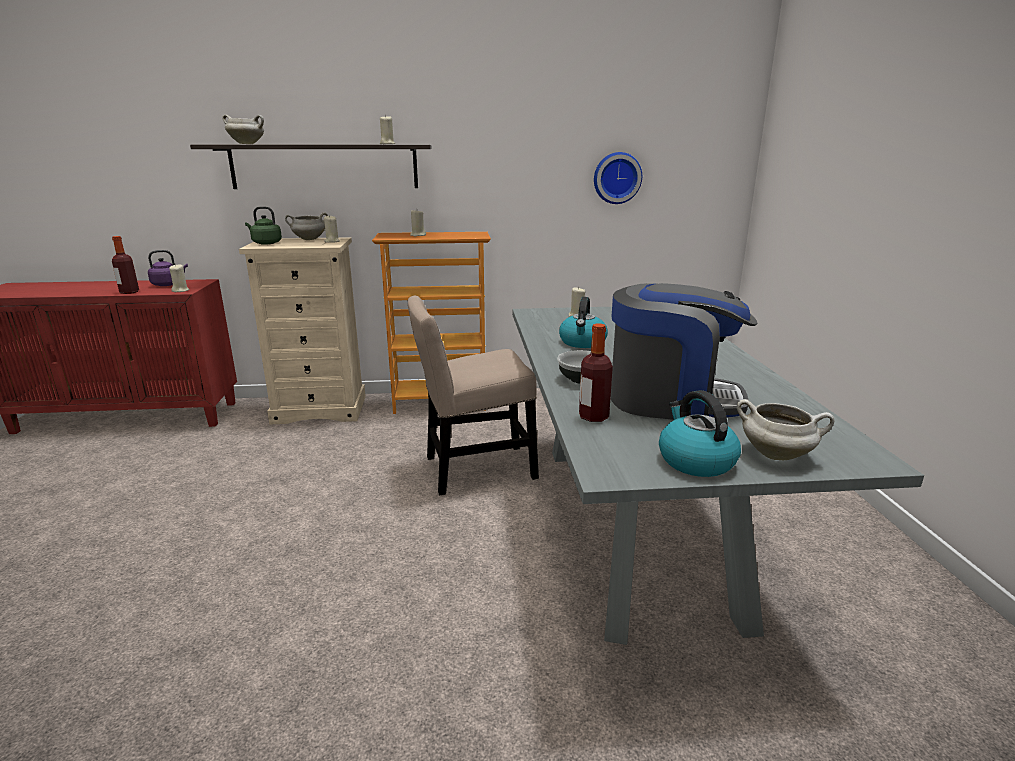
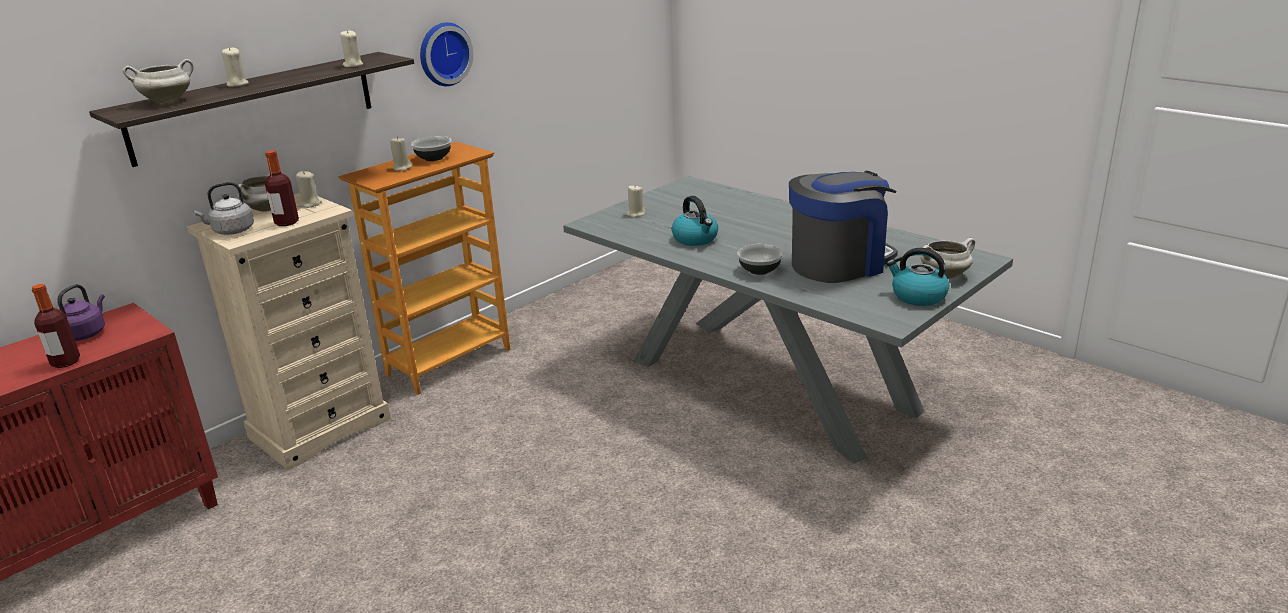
camera: 40 degrees left, 5 degrees up
beige candle [169,264,189,292] -> beige candle moved to [221,47,249,87]
green kettle [245,206,282,245] -> grey kettle [193,182,254,235]
beige chair [408,296,539,495] -> none
bottle [579,324,613,422] -> bottle moved to [265,150,299,226]
wall clock [594,152,642,204] -> wall clock moved to [420,22,474,86]
none -> bowl [411,136,451,161]

